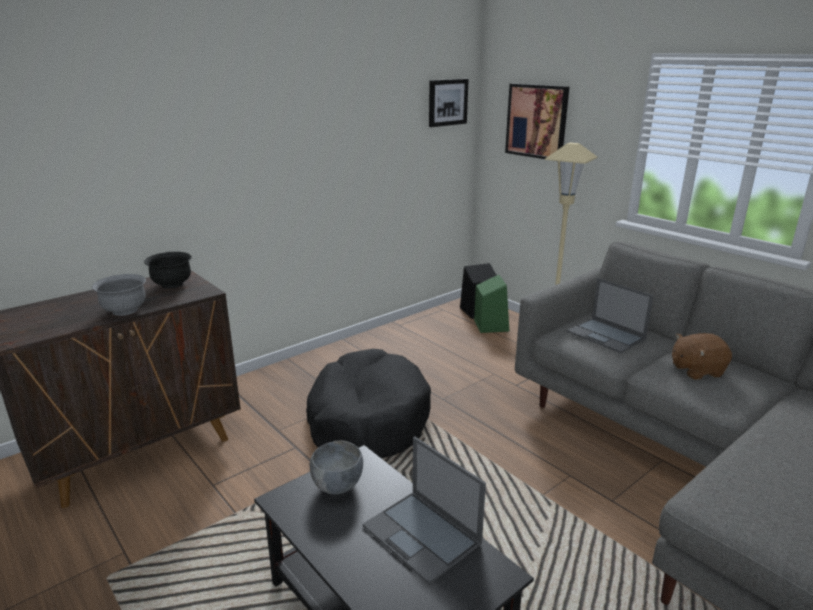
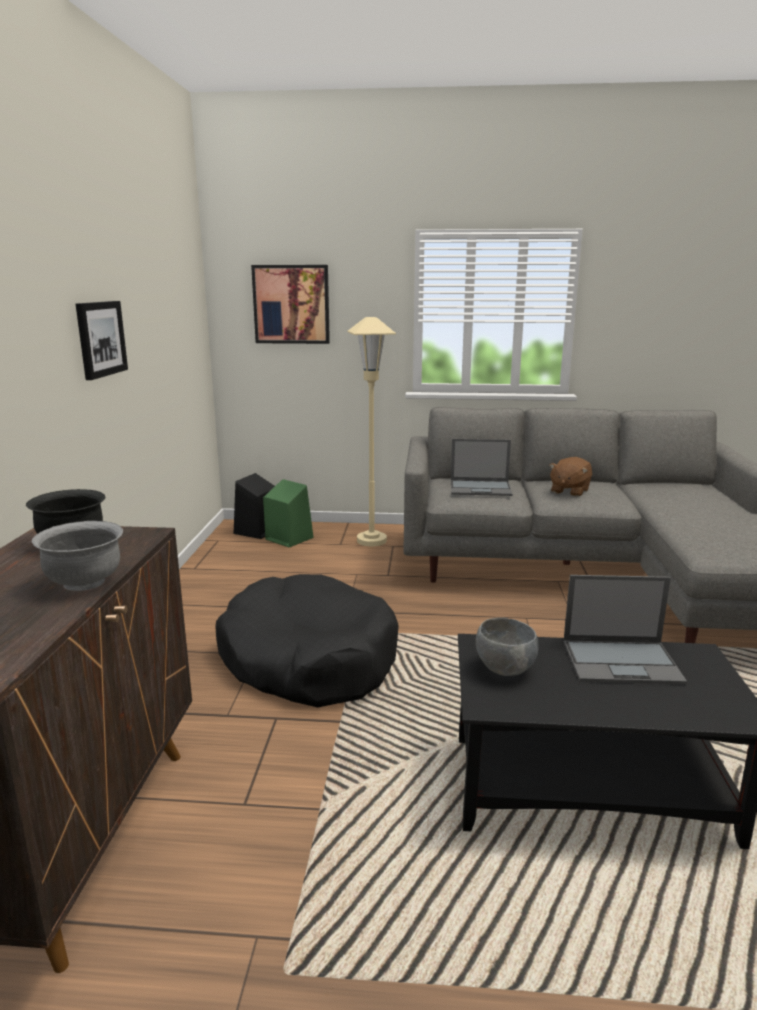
camera: 45 degrees left, 5 degrees down
picture [429,79,469,127] -> picture moved to [76,301,128,380]

